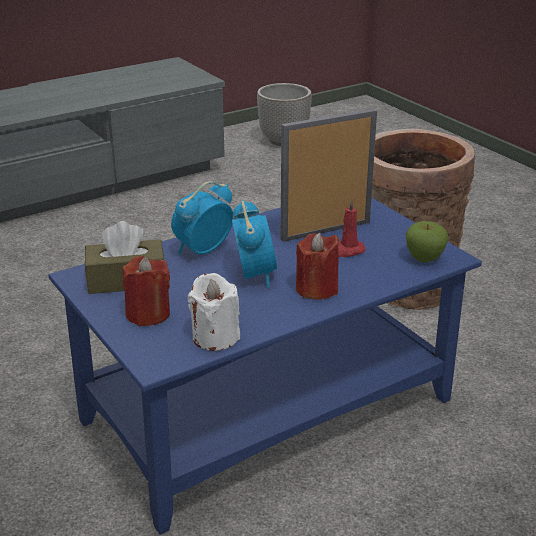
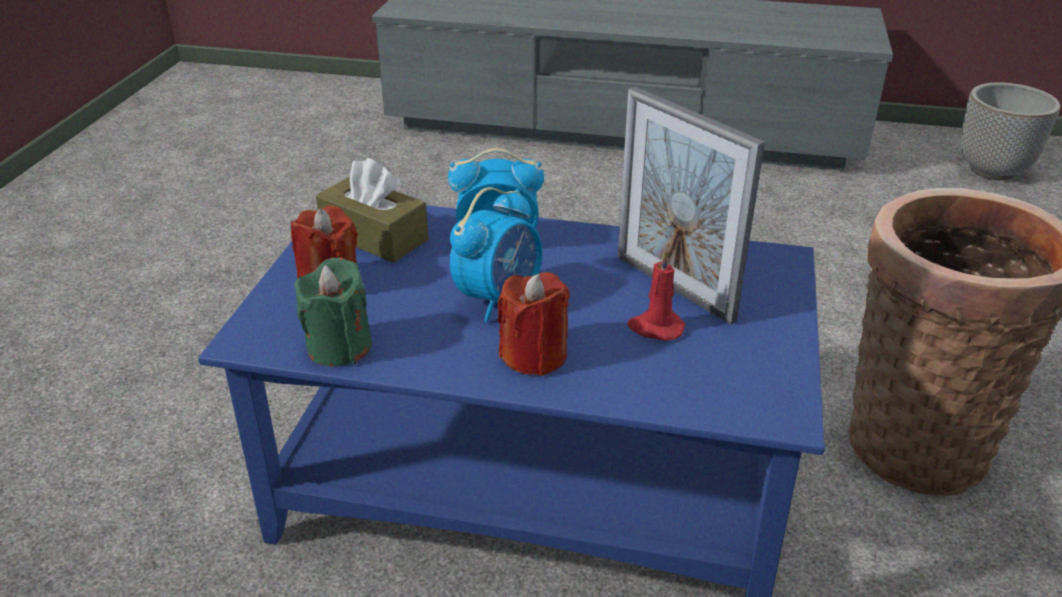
camera: 45 degrees right, 5 degrees up
white candle [187,273,240,351] -> green candle [294,258,372,366]
picture frame [281,109,377,242] -> picture frame turned 150 degrees counterclockwise [618,86,765,325]
apple [406,221,449,262] -> none

